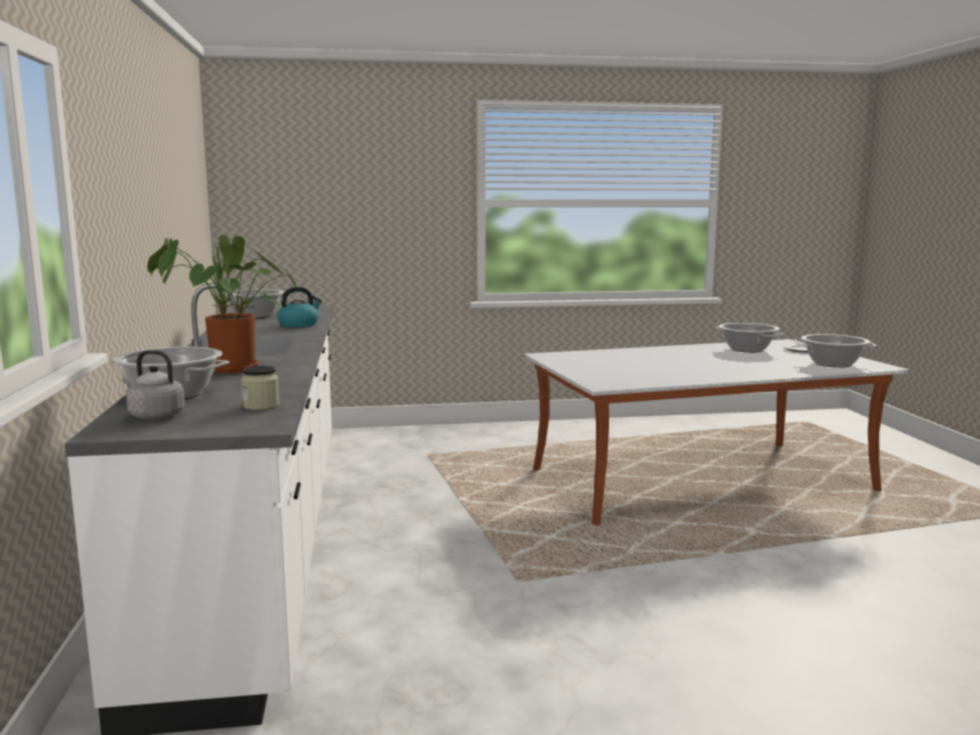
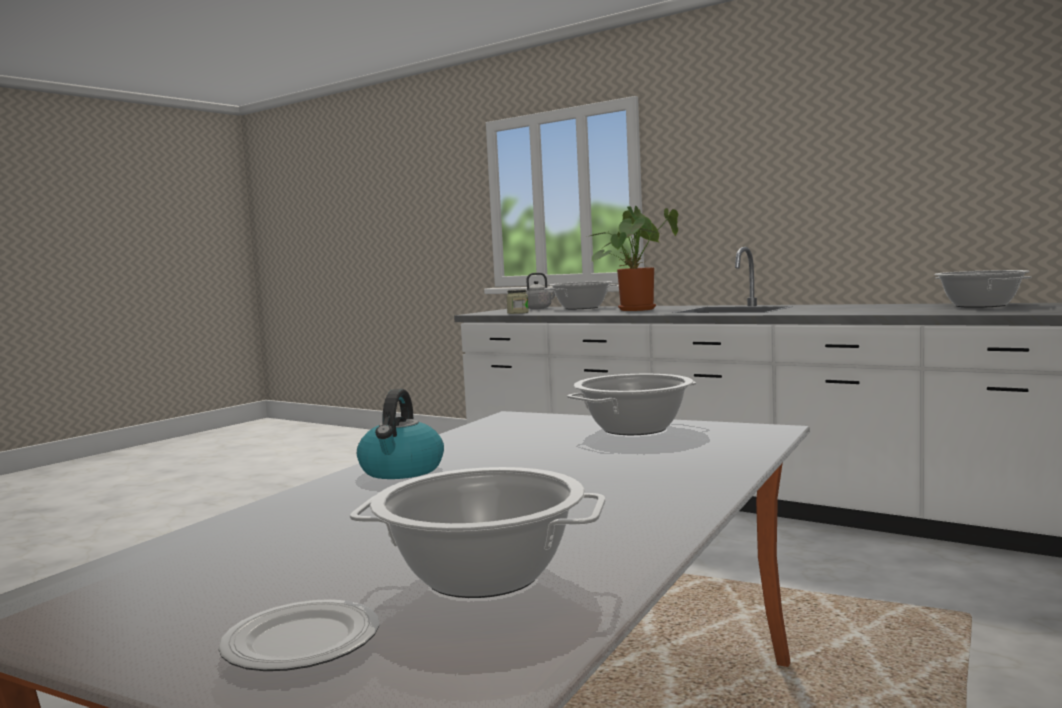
camera: 135 degrees right, 5 degrees down
kettle [277,287,322,327] -> kettle moved to [357,389,444,479]
cooking pot [794,334,877,368] -> cooking pot moved to [567,374,697,435]

